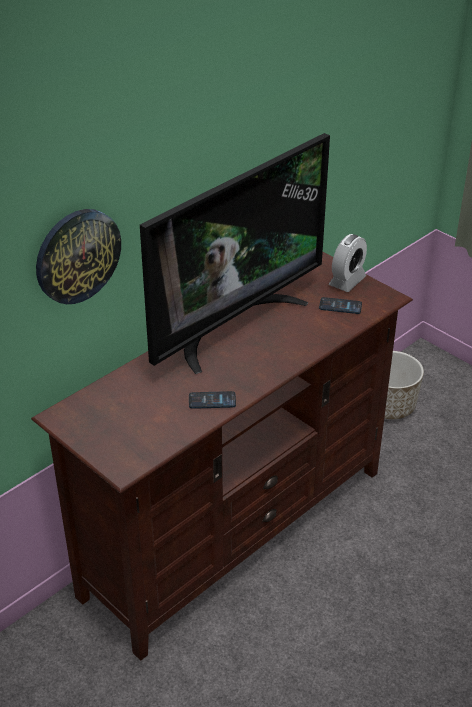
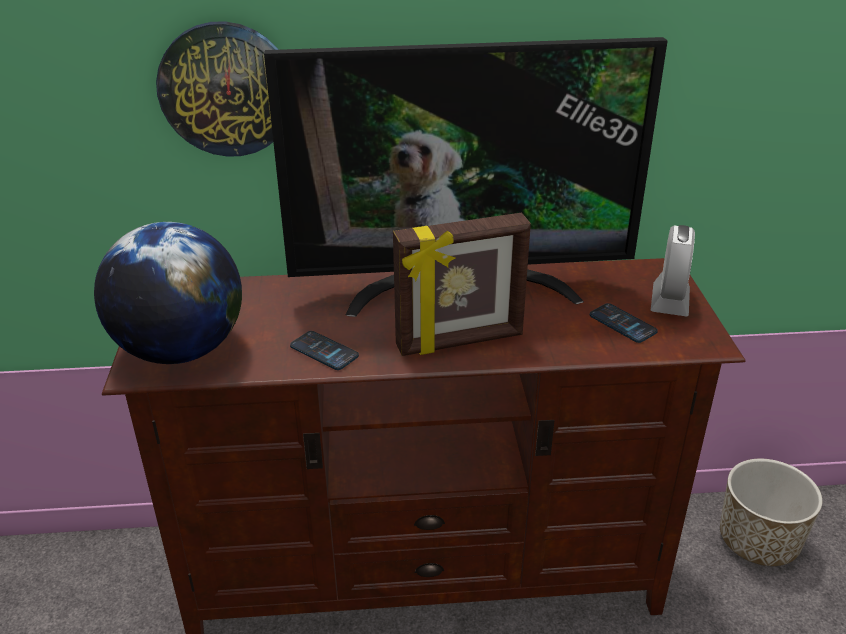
camera: 40 degrees right, 5 degrees down
alarm clock [329,234,367,292] -> alarm clock turned 60 degrees counterclockwise [651,225,695,316]
none -> globe [94,222,242,364]
none -> picture frame [393,213,531,356]

